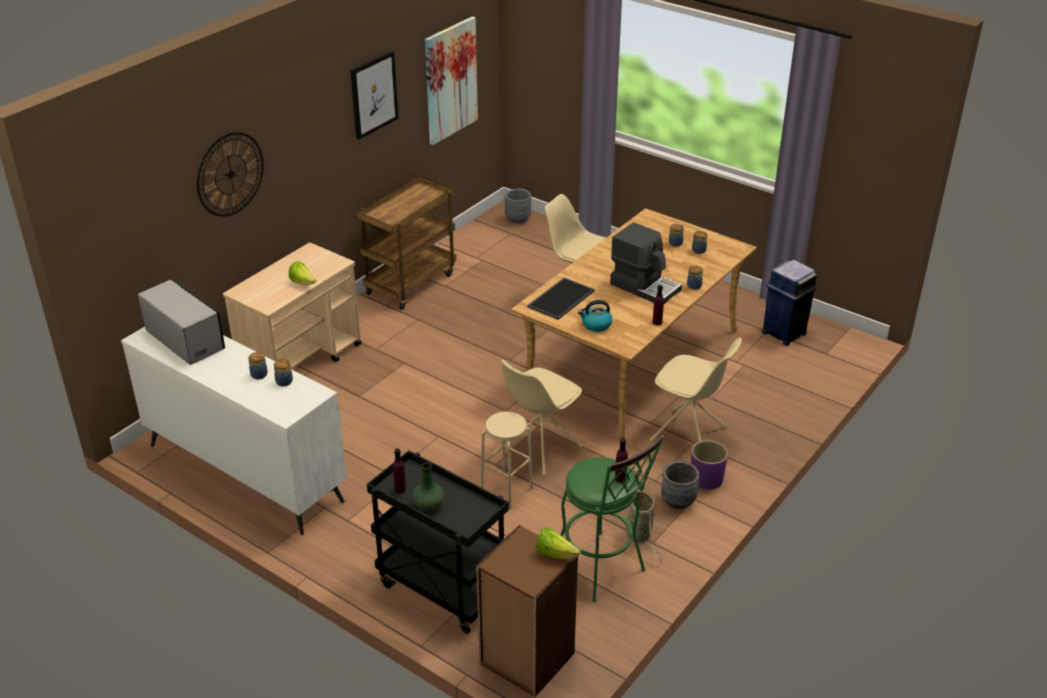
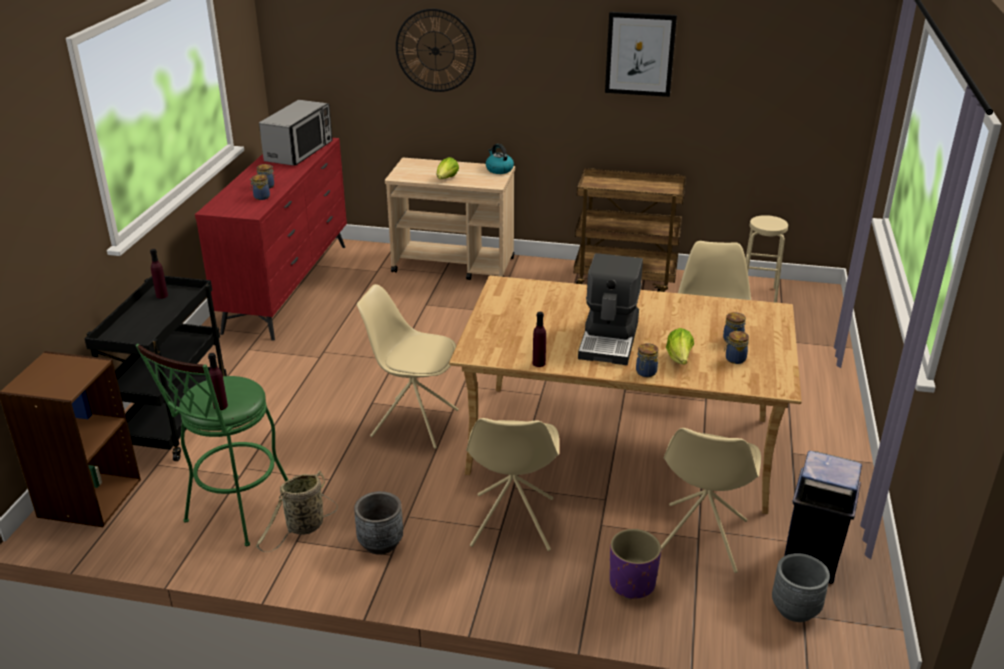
camera: 65 degrees right, 5 degrees down
white dresser [121,327,347,535] -> red dresser [195,138,347,341]
green vase [412,462,444,511] -> none
picture [425,16,478,145] -> none
beige stool [481,412,533,509] -> beige stool moved to [745,215,788,303]
grey planter [505,189,531,224] -> grey planter moved to [772,553,830,622]
tray [527,278,595,320] -> none
lettuce [536,527,581,559] -> lettuce moved to [666,328,694,365]
kettle [578,300,613,332] -> kettle moved to [486,144,514,174]
purple planter [691,440,728,490] -> purple planter moved to [610,529,661,600]
none -> beige chair [661,428,761,573]

